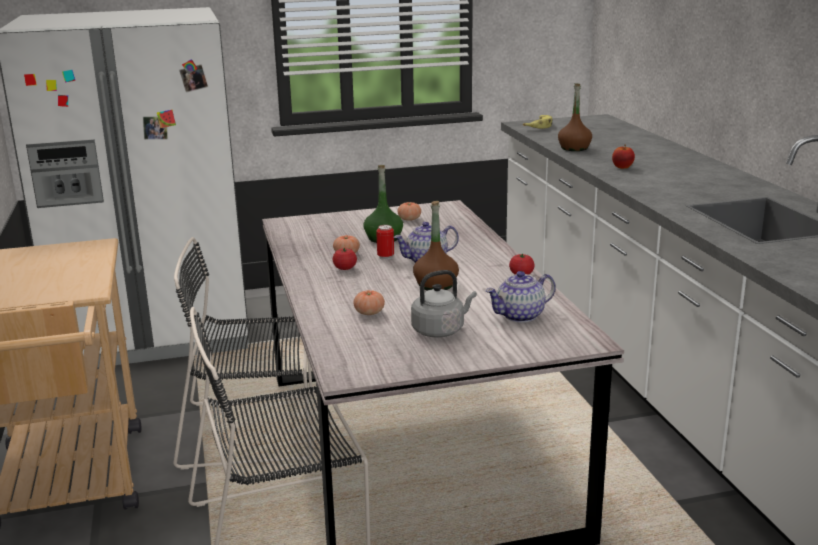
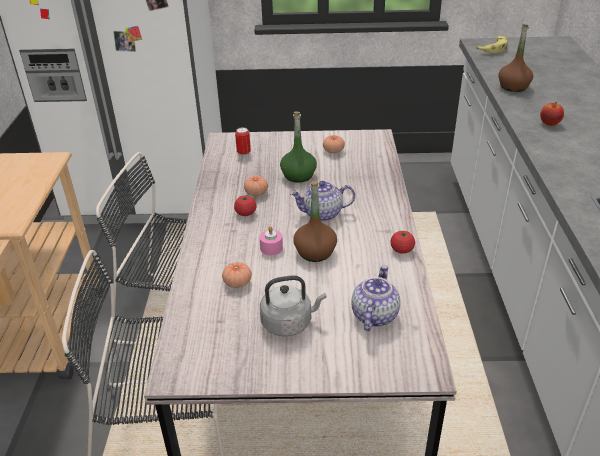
camera: 15 degrees right, 15 degrees up
can [376,225,394,260] -> can moved to [235,127,251,156]
teapot [485,271,556,323] -> teapot turned 120 degrees clockwise [351,265,400,331]
none -> pink candle [259,226,283,255]

